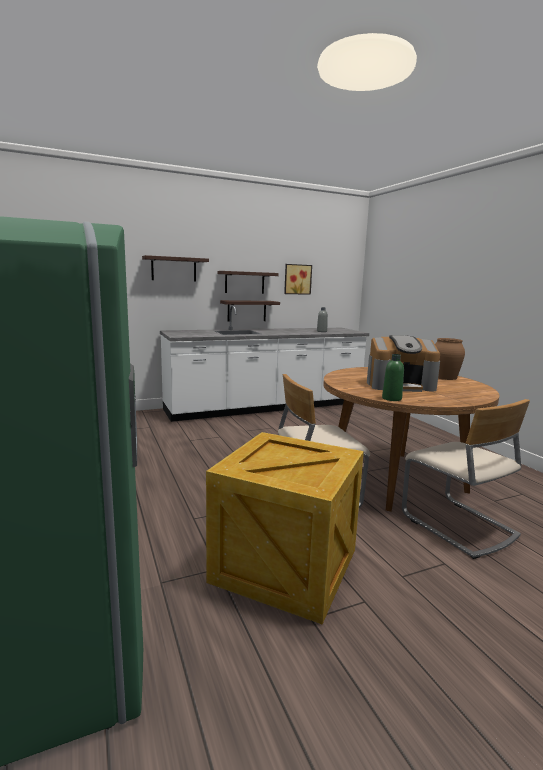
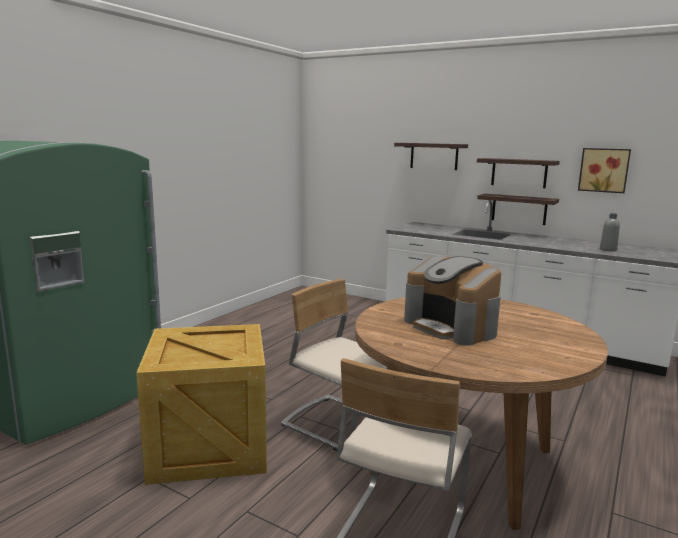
camera: 55 degrees right, 0 degrees up
green bottle [382,354,404,401] -> none
brown vase [435,338,465,380] -> none

